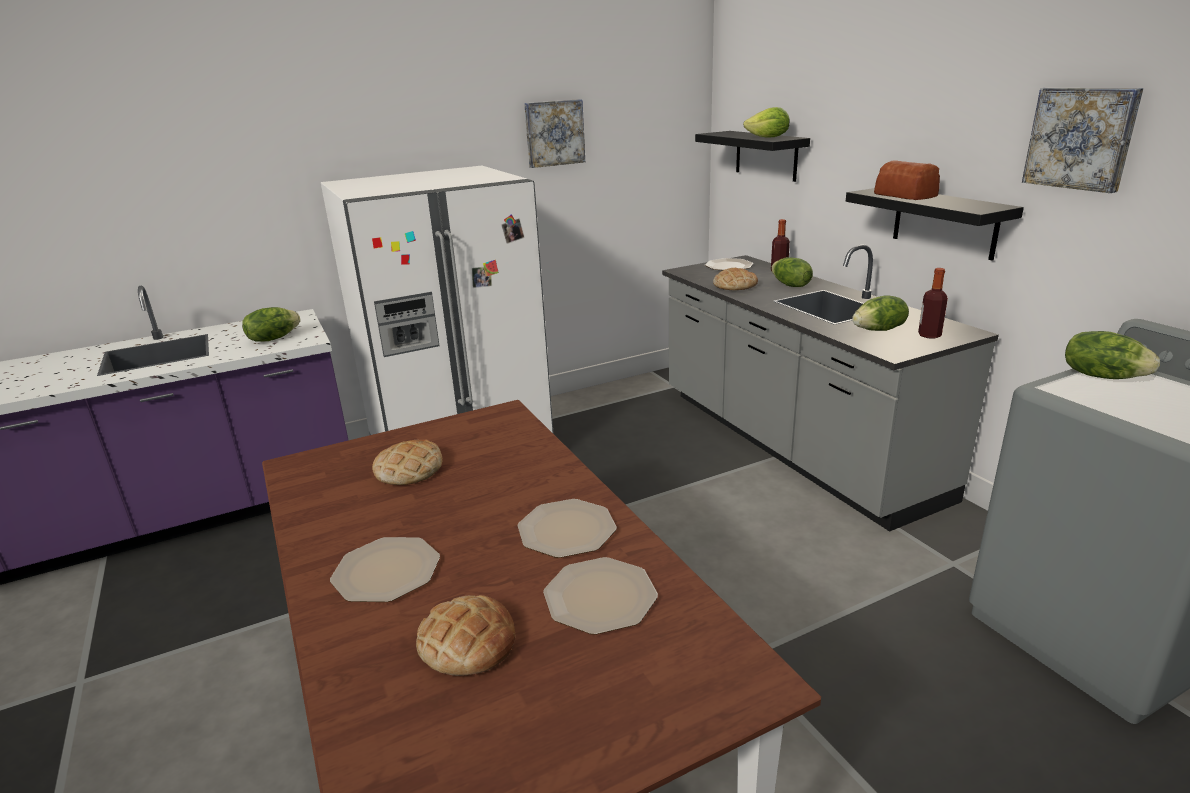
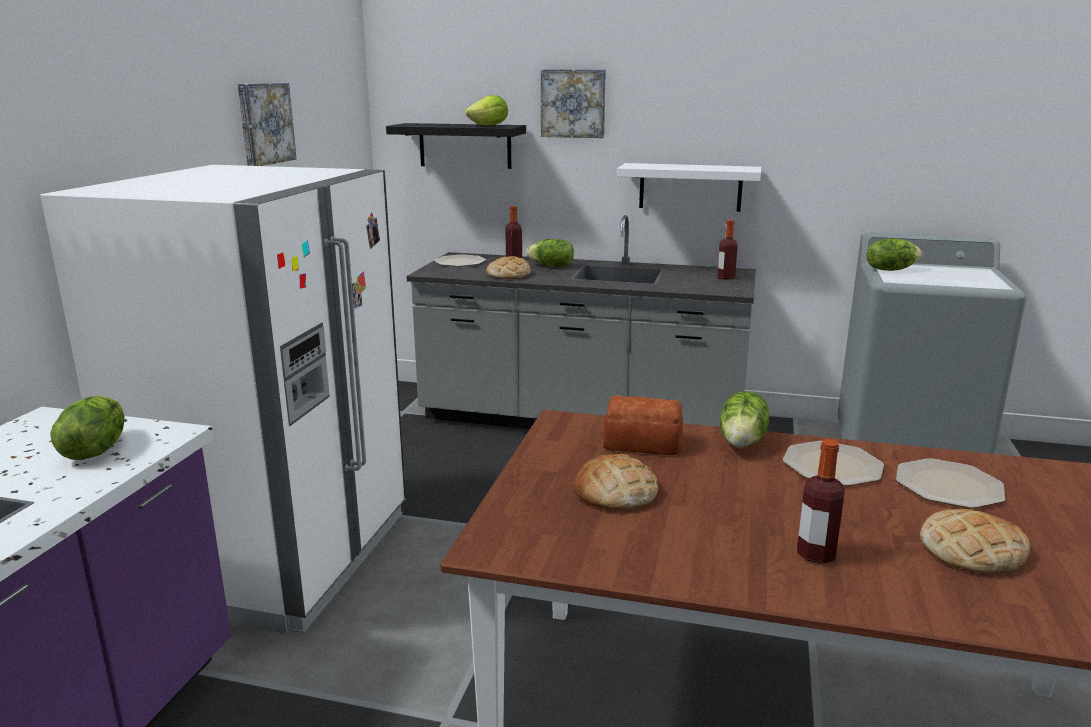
camera: 50 degrees left, 5 degrees down
plate [330,537,440,602] -> bottle [797,439,845,564]
black shelf [846,188,1024,261] -> white shelf [617,163,761,212]
lettuce [852,296,909,331] -> lettuce moved to [720,391,769,448]
bread [874,160,940,200] -> bread moved to [603,395,683,455]
picture [1022,88,1143,193] -> picture moved to [541,69,606,138]

